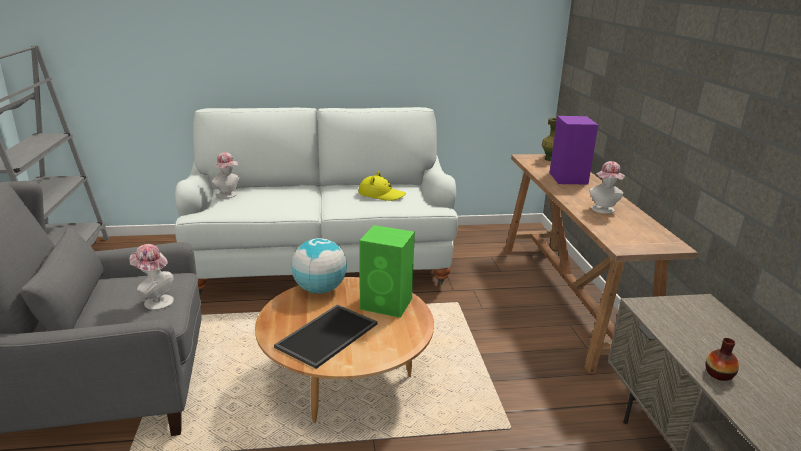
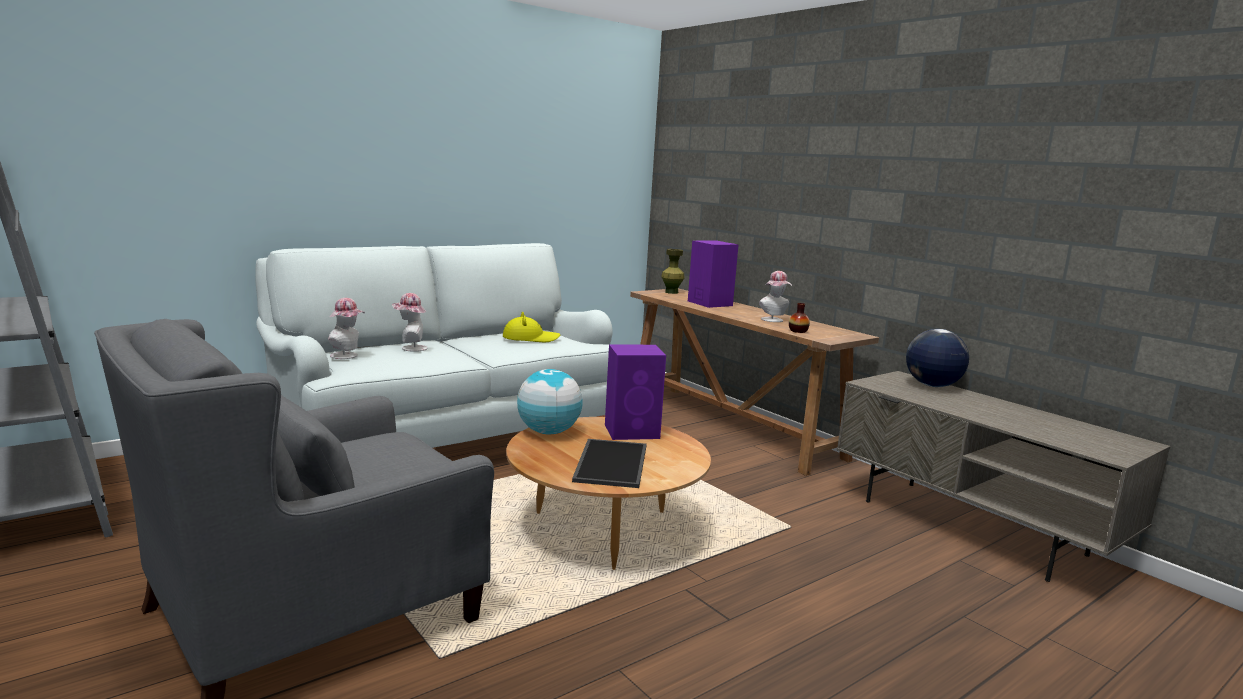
camera: 30 degrees left, 10 degrees down
hat [129,244,174,310] -> hat moved to [392,293,428,352]
green speaker [359,225,415,318] -> purple speaker [605,344,666,440]
vase [705,338,739,381] -> vase moved to [789,303,810,333]
none -> globe [906,329,969,387]

